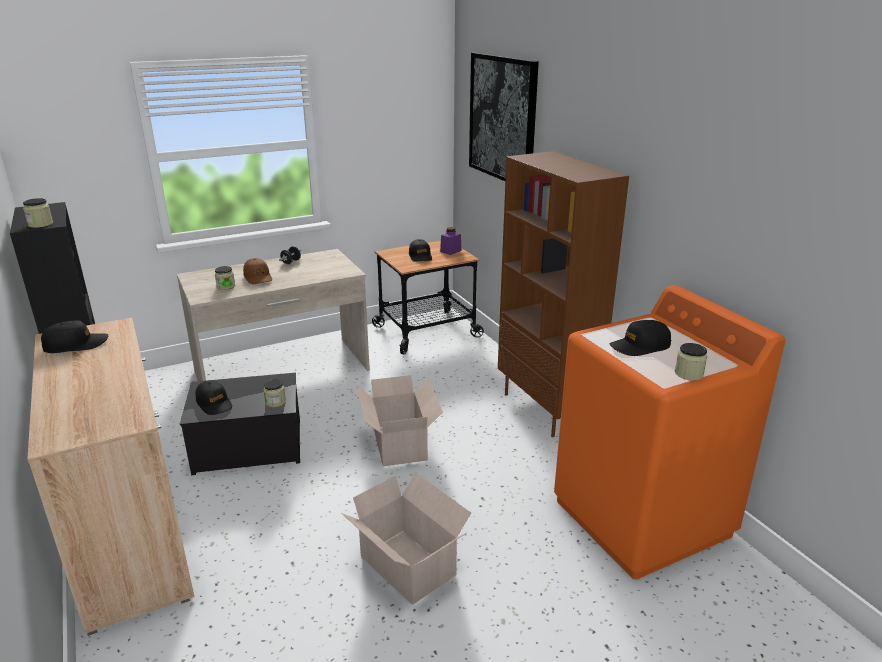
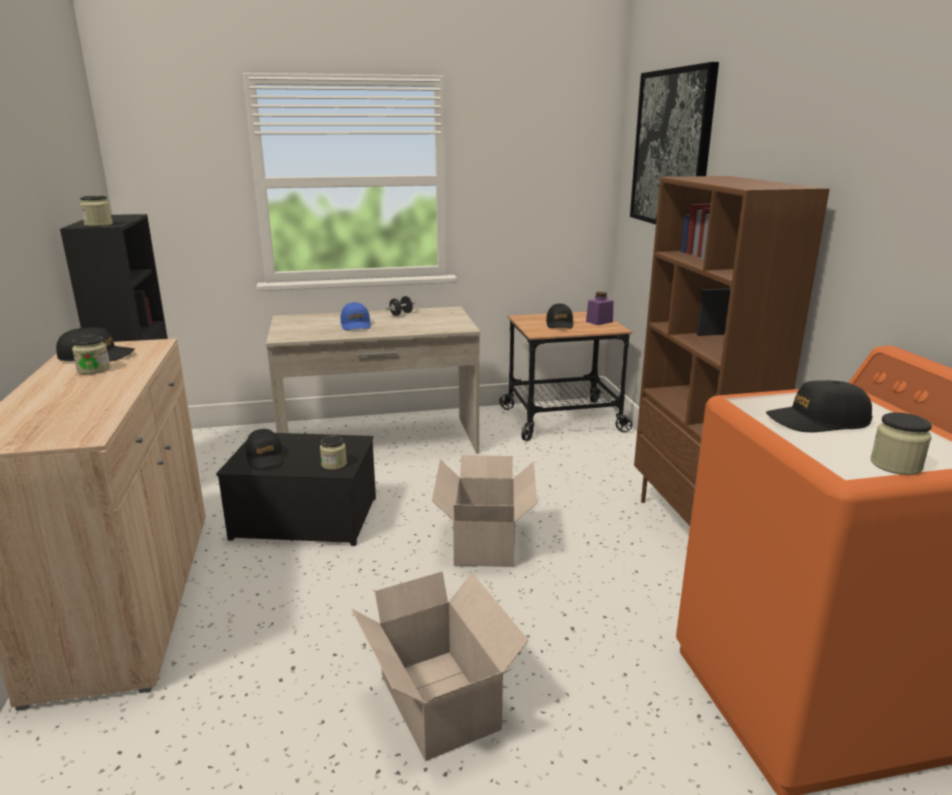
camera: 15 degrees right, 5 degrees down
jar [215,266,235,290] -> jar moved to [72,335,110,374]
brown cap [243,258,272,284] -> blue cap [340,302,371,330]

